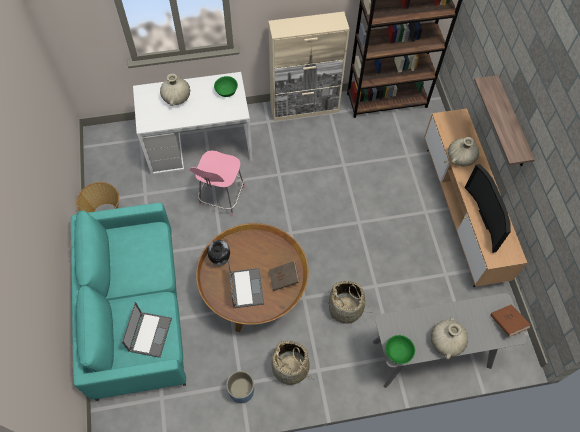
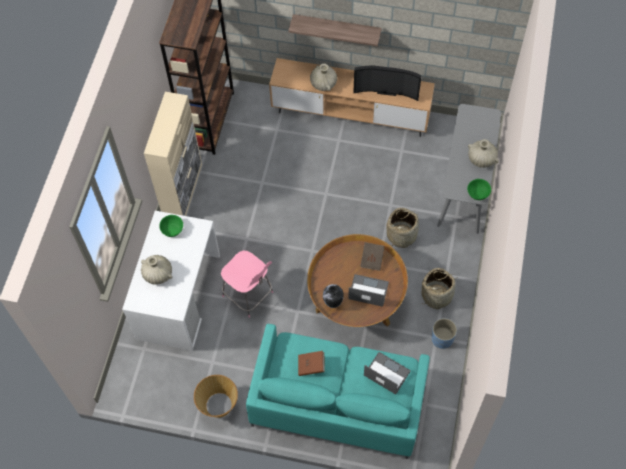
camera: 65 degrees left, 0 degrees up
brown book [491,304,531,337] -> brown book moved to [298,351,325,376]

